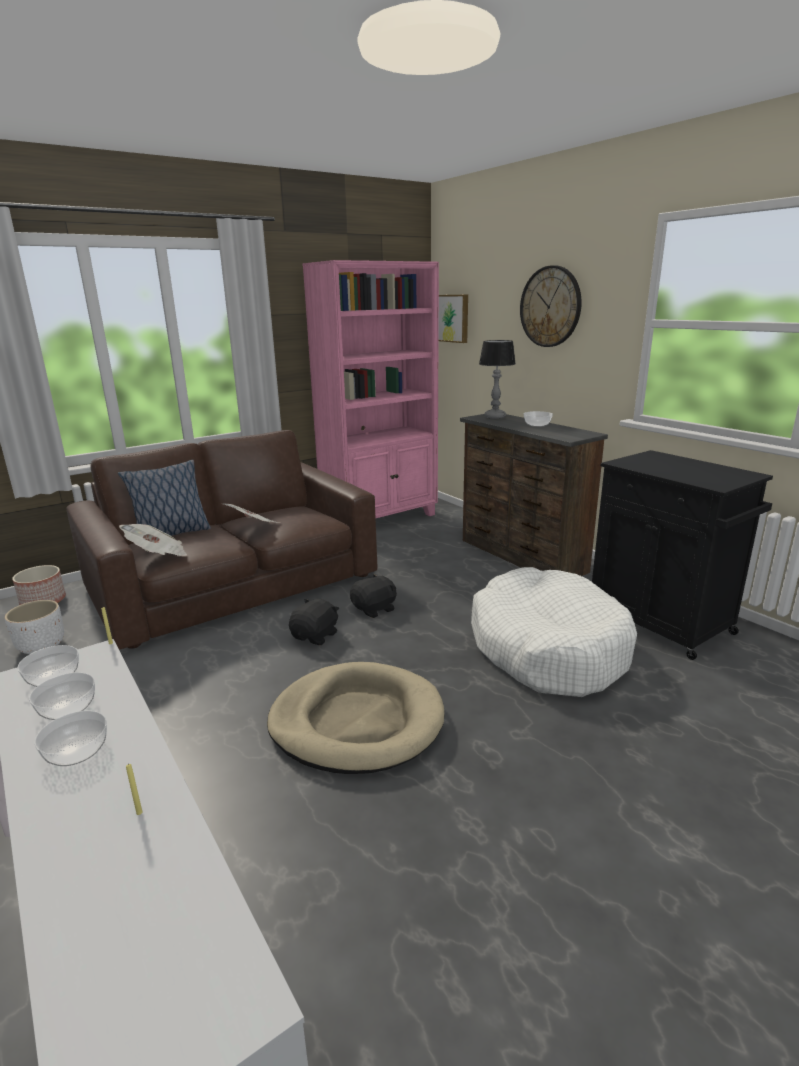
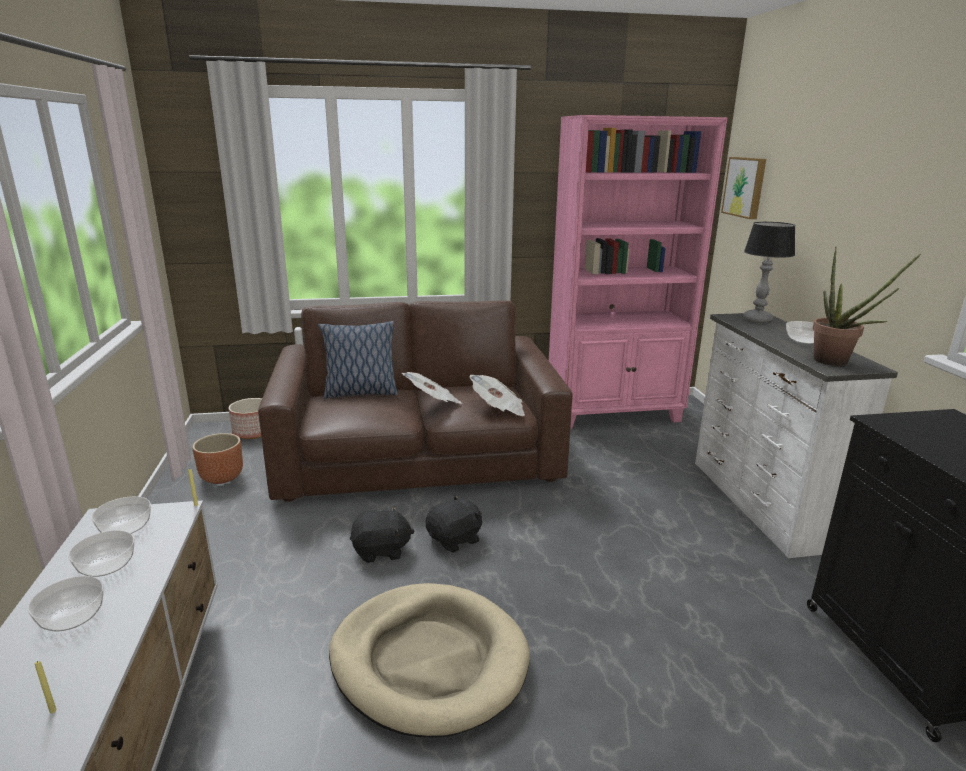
camera: 25 degrees right, 0 degrees up
white planter [5,600,64,654] -> brown planter [193,433,243,484]
newspaper [119,524,187,556] -> newspaper moved to [469,375,525,416]
black plush toy [350,574,397,618] -> black plush toy moved to [350,506,414,563]
brown dresser [460,414,608,576] -> white dresser [695,313,898,558]
white dog bed [471,567,637,697] -> none
wall clock [520,265,582,347] -> none
none -> potted plant [812,247,921,366]

